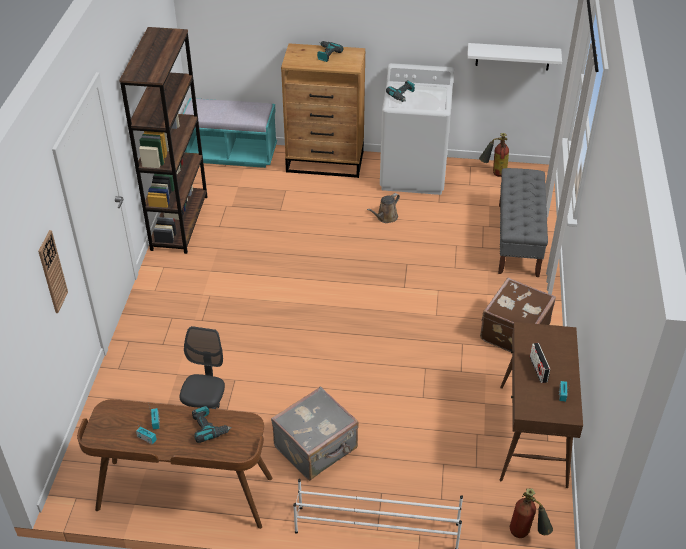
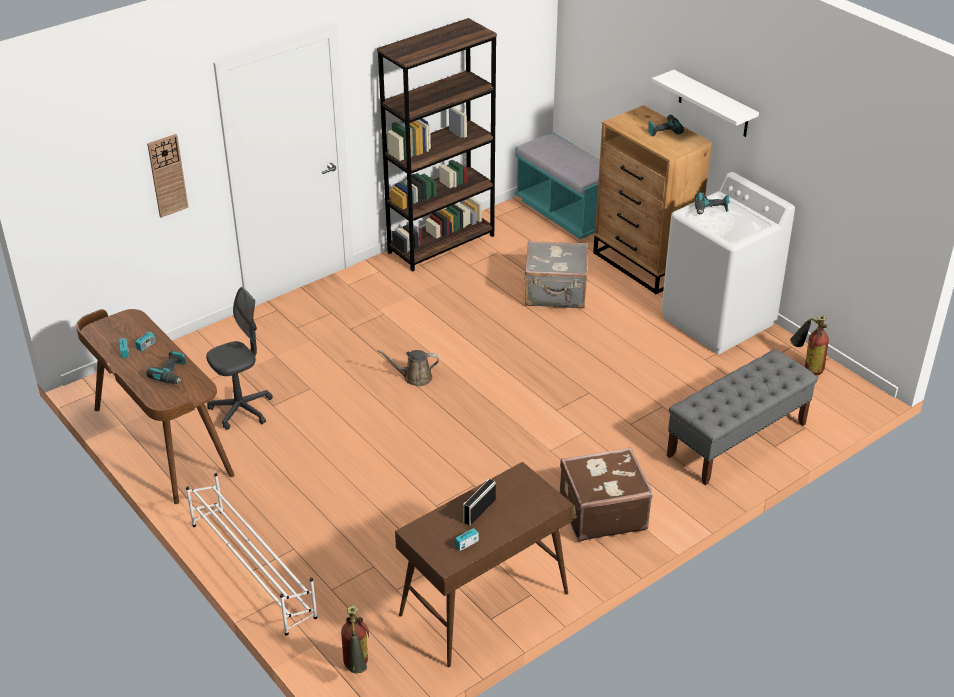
camera: 45 degrees right, 5 degrees down
grey suitcase [271,386,359,480] -> grey suitcase moved to [525,241,588,309]
brown watering can [367,193,400,223] -> brown watering can moved to [377,350,439,386]
white shelf [467,43,562,70] -> white shelf moved to [652,70,759,137]

